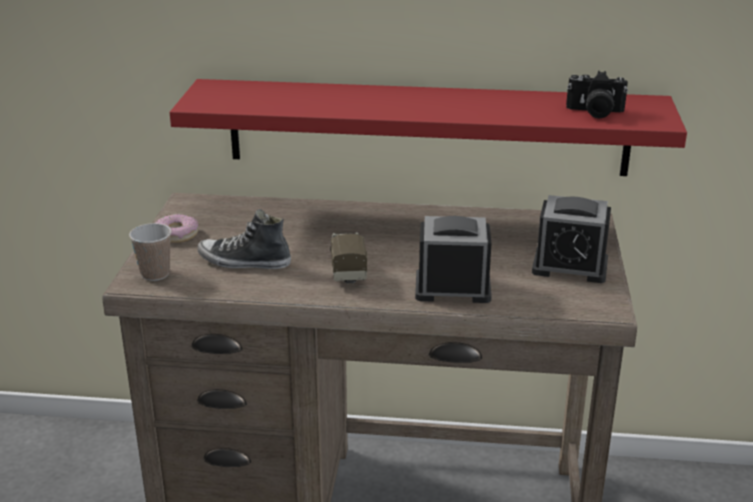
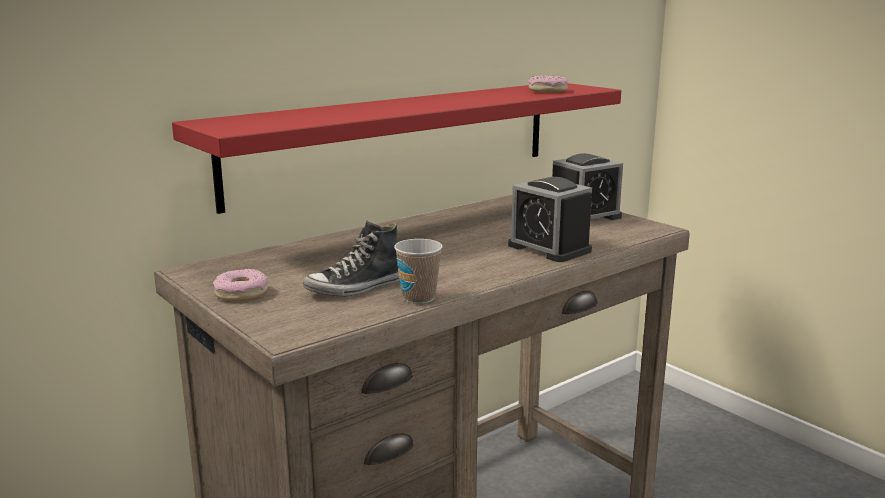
camera: 45 degrees left, 10 degrees down
cup [129,223,171,281] -> cup moved to [394,239,443,304]
toy truck [330,232,367,285] -> none
alarm clock [415,216,492,303] -> alarm clock turned 90 degrees counterclockwise [508,177,592,262]
camera [566,71,628,119] -> donut [528,75,568,93]

